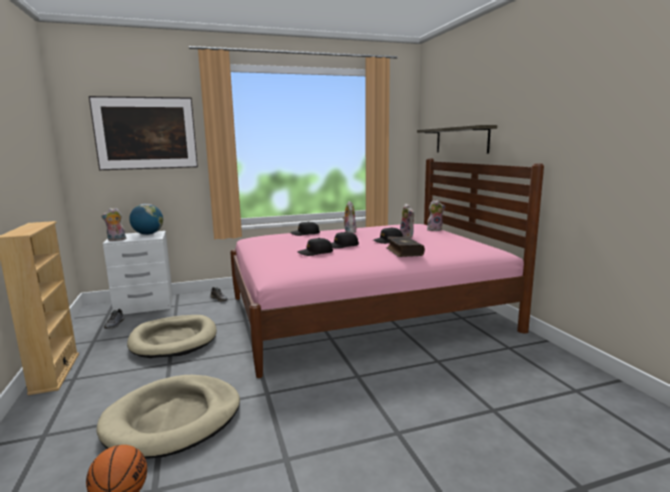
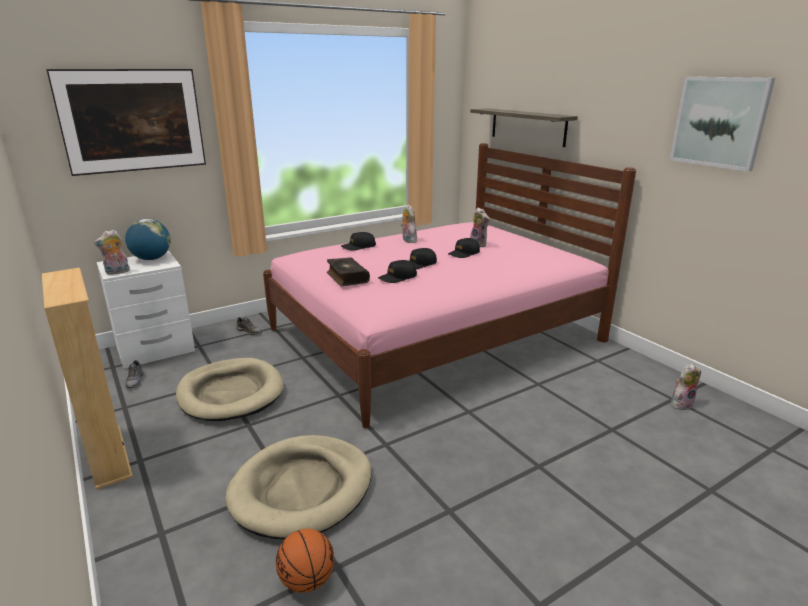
camera: 15 degrees left, 10 degrees up
book [387,237,425,257] -> book moved to [327,257,370,286]
plush toy [427,200,446,231] -> plush toy moved to [671,364,701,410]
none -> picture [670,77,775,172]

